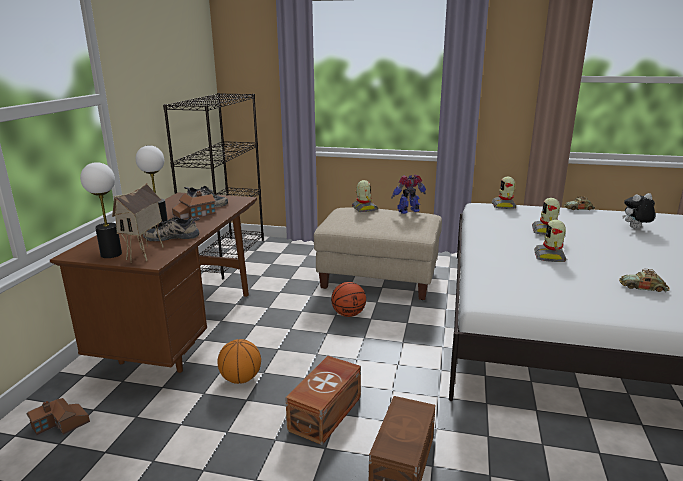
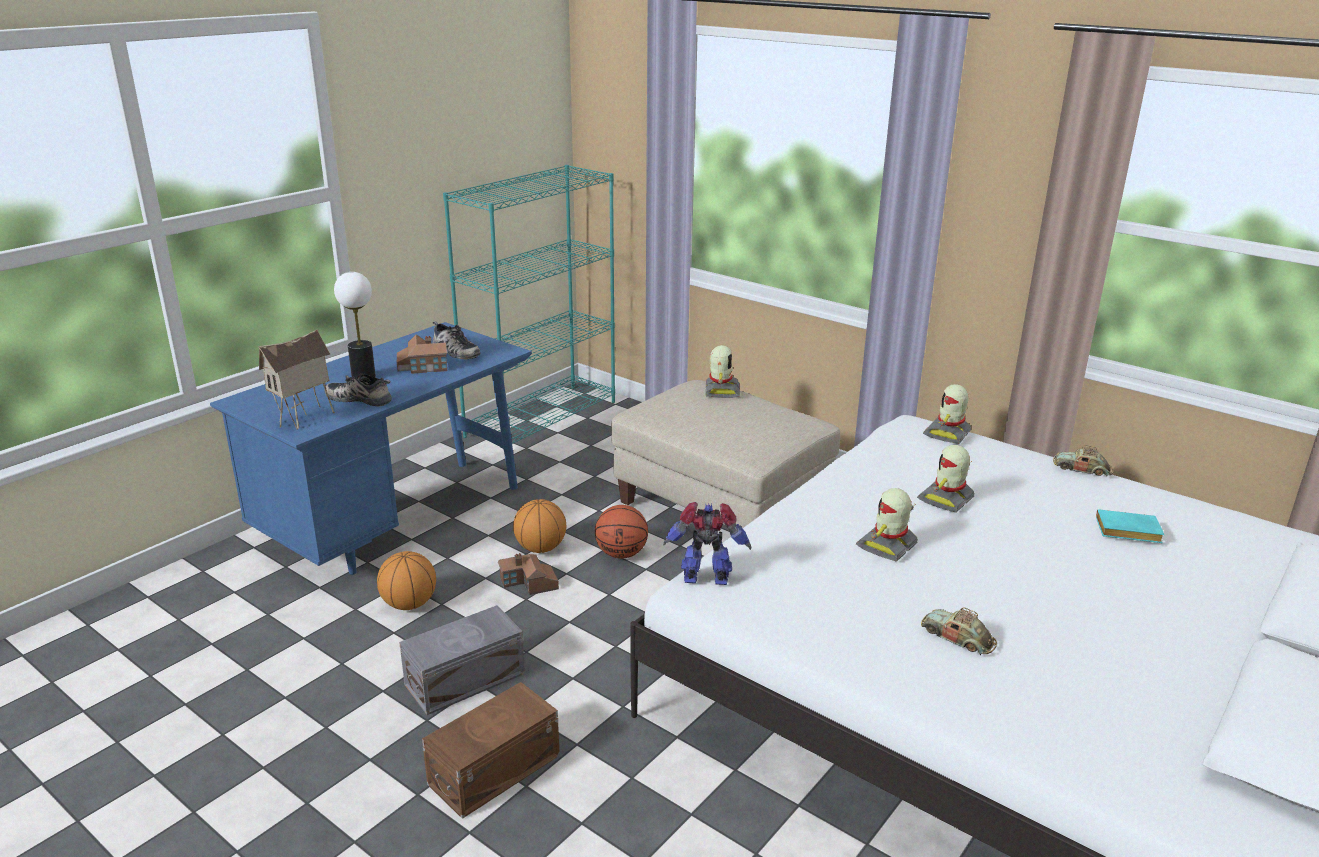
camera: 25 degrees right, 5 degrees up
toy house [27,398,90,435] -> toy house moved to [498,553,559,595]
brown desk [50,192,257,373] -> blue desk [210,322,532,575]
table lamp [80,162,122,258] -> none
black bookcase [163,93,264,280] -> turquoise bookcase [443,165,615,444]
brown storage box [285,356,361,445] -> grey storage box [399,605,525,715]
toy robot [391,175,426,214] -> toy robot moved to [664,502,751,585]
plush toy [623,193,656,228] -> turquoise book [1096,509,1165,543]
none -> basketball [513,499,566,553]

